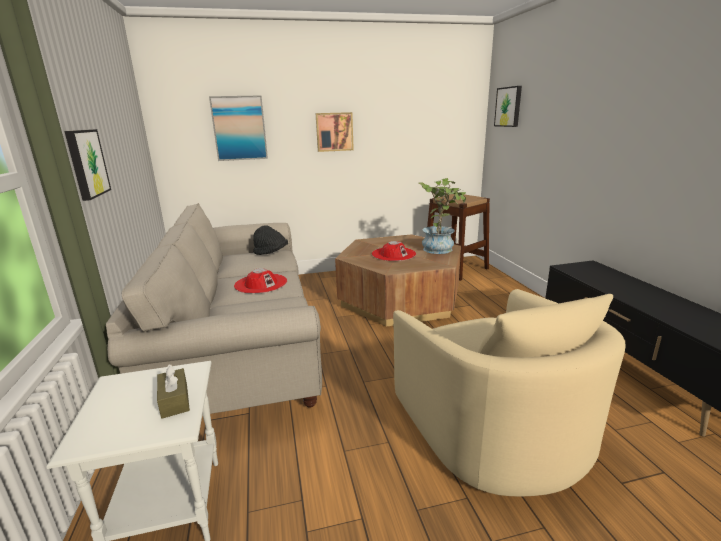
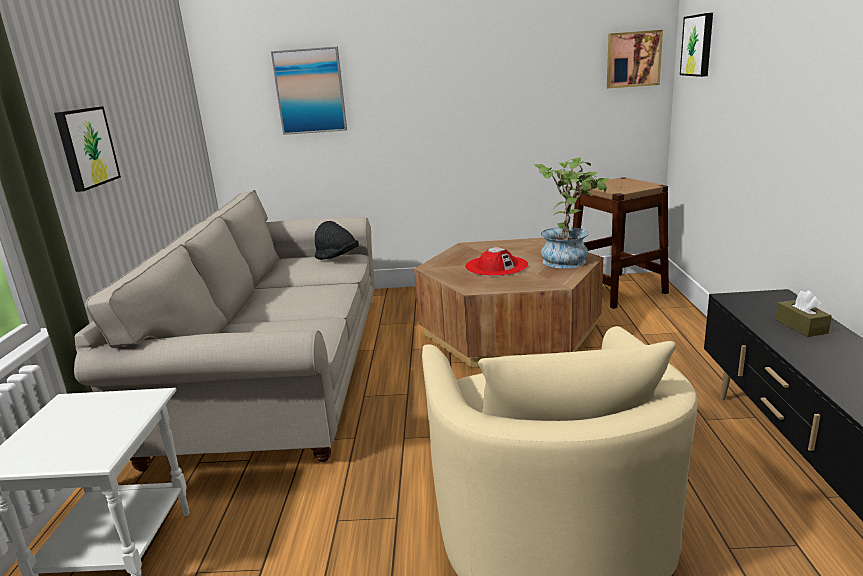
camera: 15 degrees right, 0 degrees up
brown tissue box [157,365,190,418] -> brown tissue box moved to [776,290,832,337]
red hat [234,268,287,294] -> none
picture [316,112,354,152] -> picture moved to [607,30,663,88]

